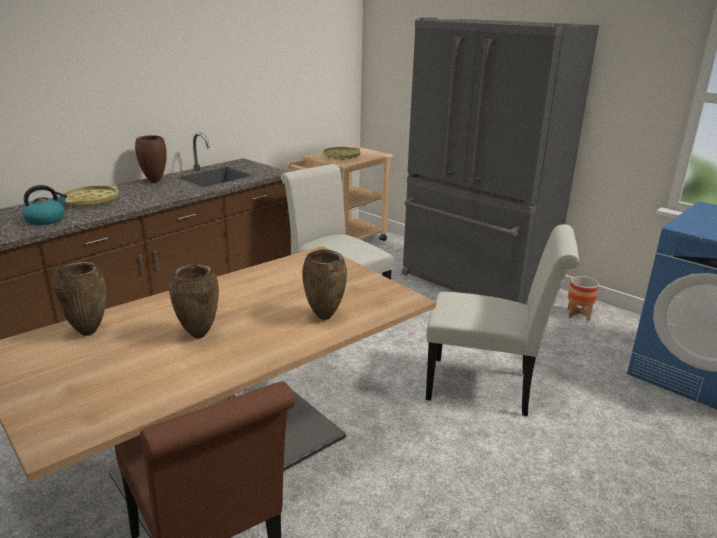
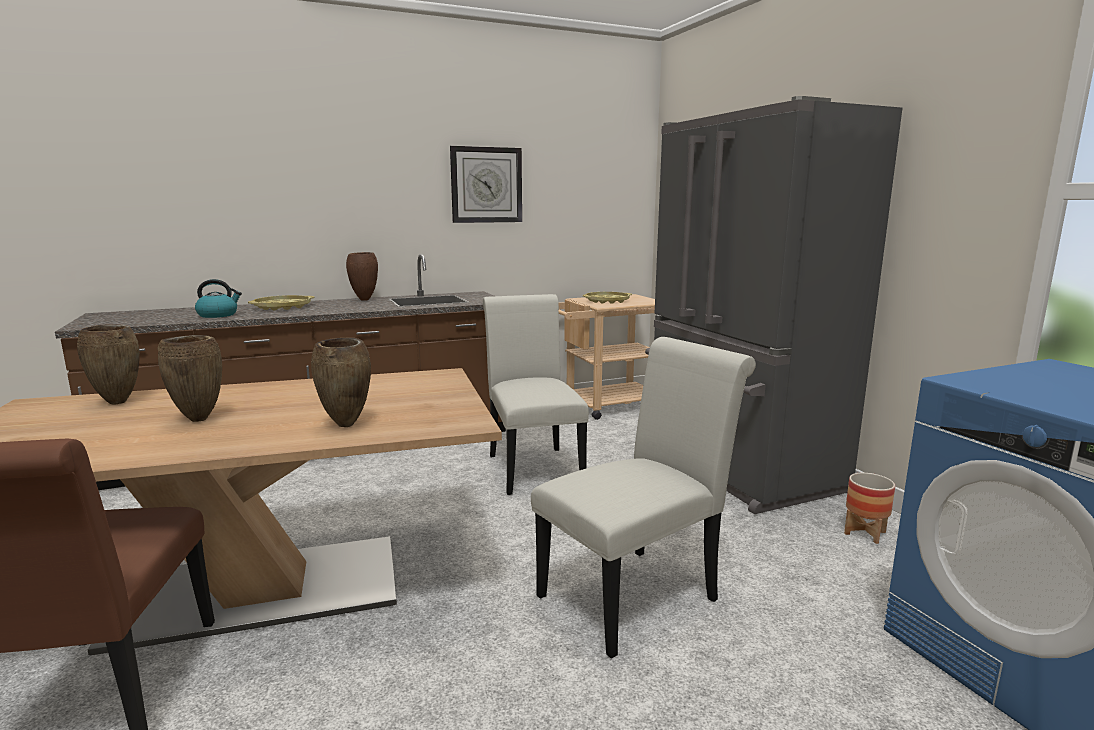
camera: 25 degrees right, 10 degrees down
white chair [426,224,579,416] -> white chair turned 75 degrees counterclockwise [531,337,756,659]
none -> wall clock [450,146,522,223]

